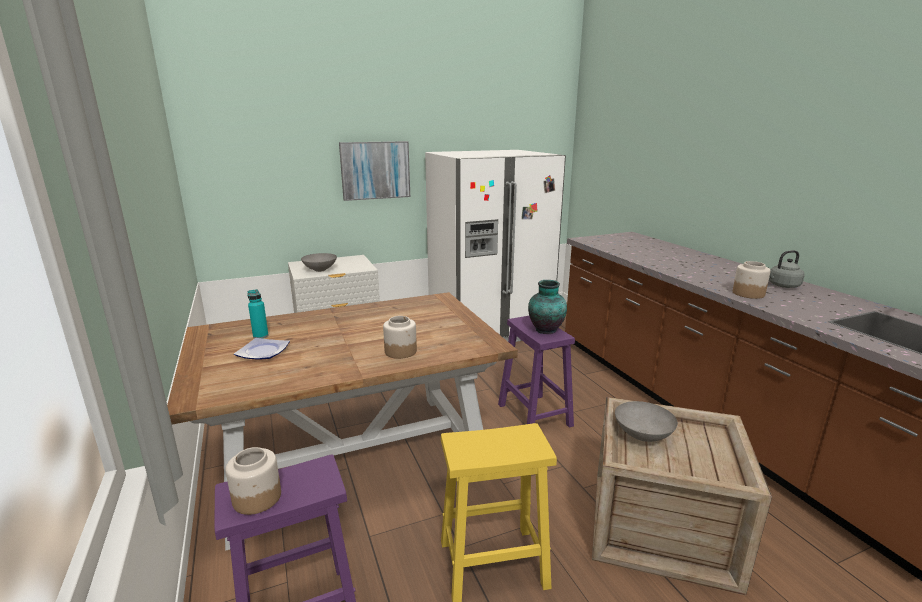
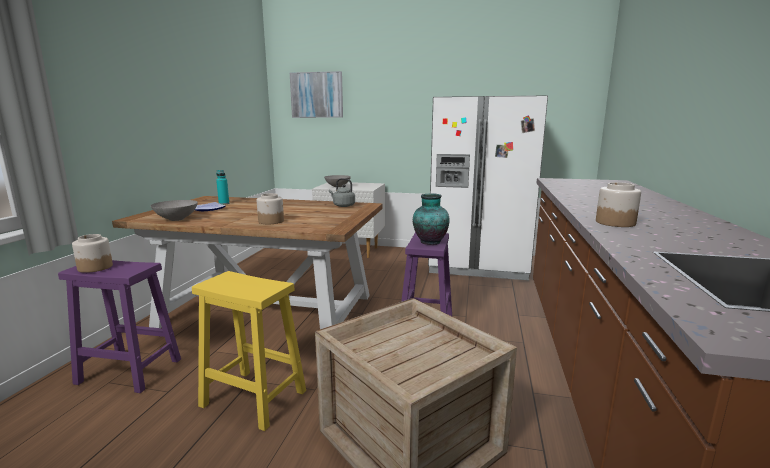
camera: 35 degrees right, 5 degrees down
picture [339,141,410,201] -> picture moved to [290,71,343,118]
grey bowl [615,401,678,442] -> grey bowl moved to [151,200,198,221]
grey kettle [769,250,805,288] -> grey kettle moved to [329,178,355,207]

